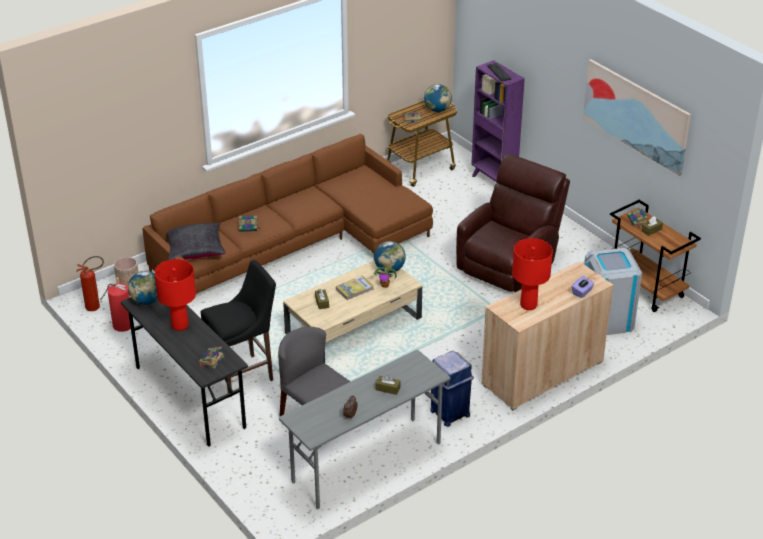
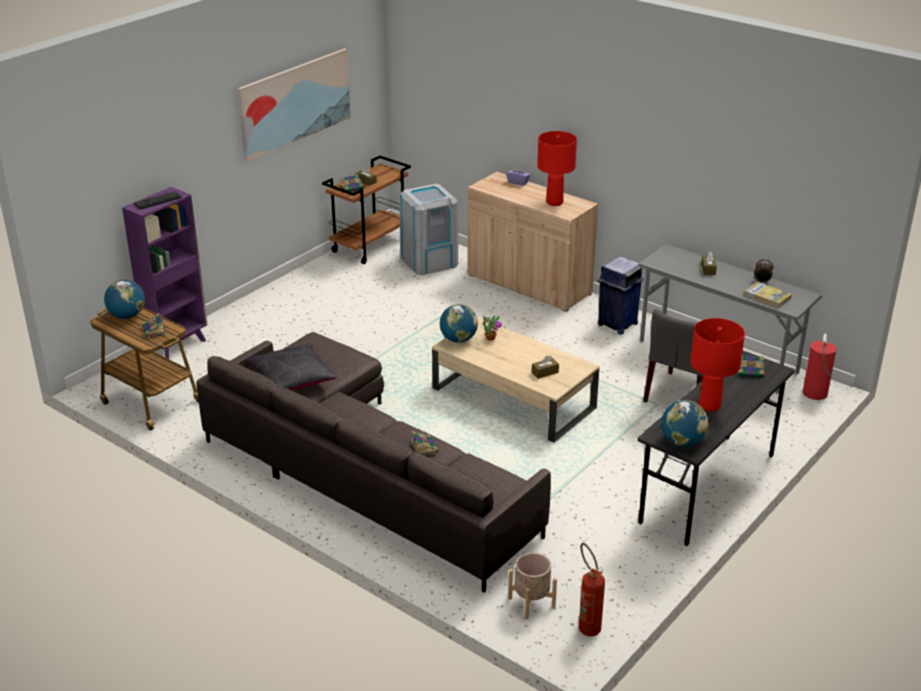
camera: 105 degrees left, 5 degrees down
fire extinguisher [100,283,131,332] -> fire extinguisher moved to [803,334,836,400]
brown sofa [142,133,433,294] -> grey sofa [196,332,551,593]
black pillow [166,223,225,260] -> black pillow moved to [248,342,337,390]
black stool [201,260,276,397] -> none
book [336,275,374,300] -> book moved to [745,282,792,308]
brown armchair [456,154,570,292] -> none

